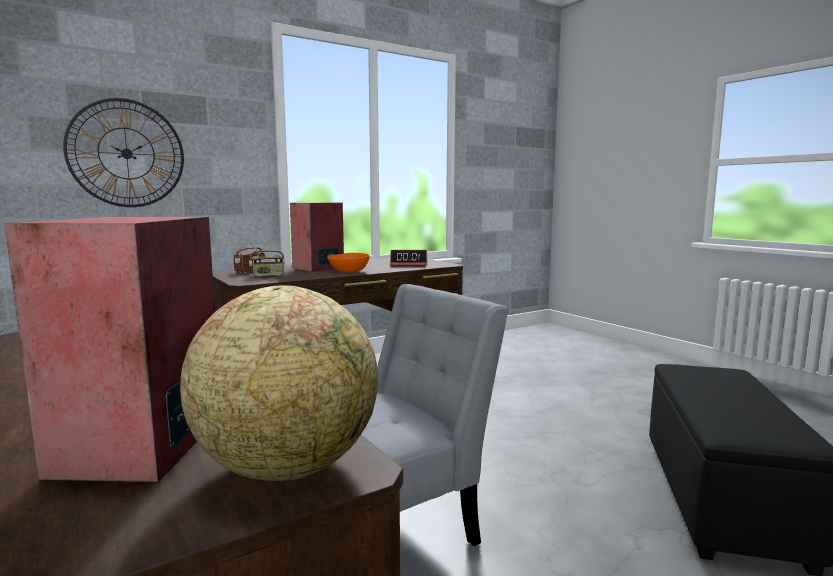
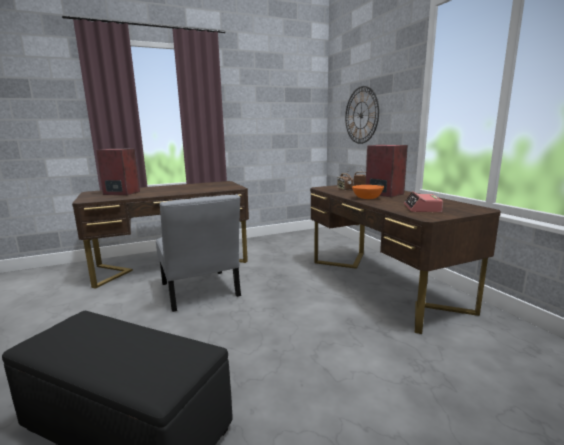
camera: 100 degrees right, 5 degrees up
globe [180,285,378,481] -> none

